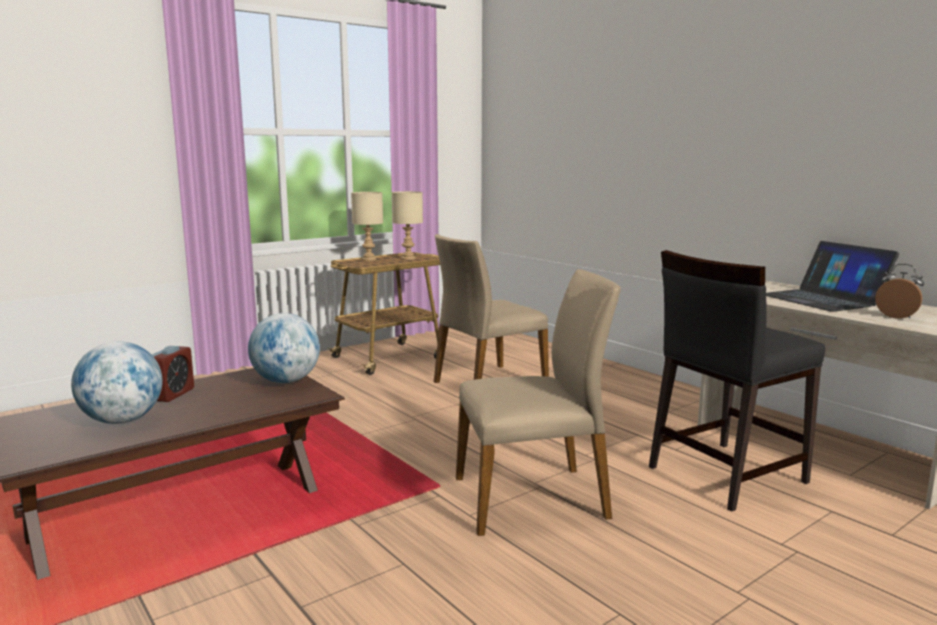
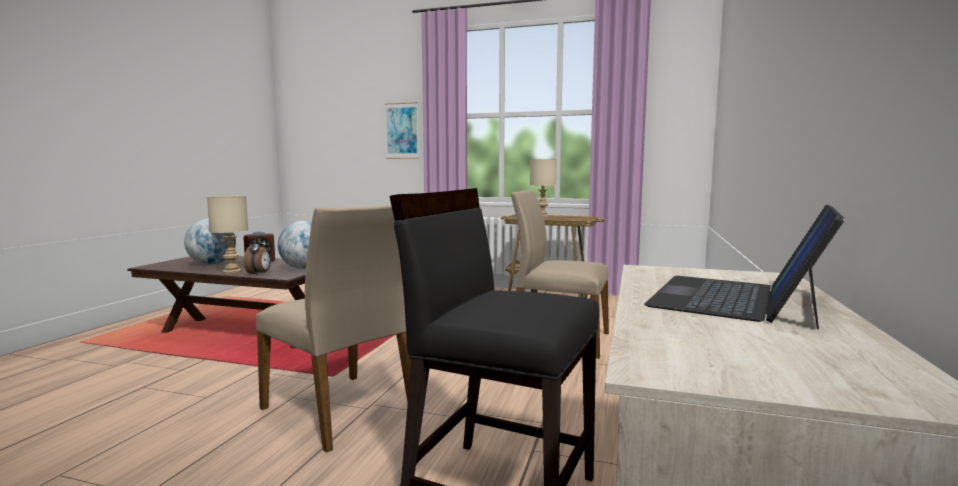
camera: 55 degrees right, 5 degrees down
beige table lamp [392,191,423,260] -> beige table lamp moved to [207,196,248,274]
alarm clock [875,264,924,319] -> alarm clock moved to [244,235,271,276]
none -> picture [385,102,419,159]

